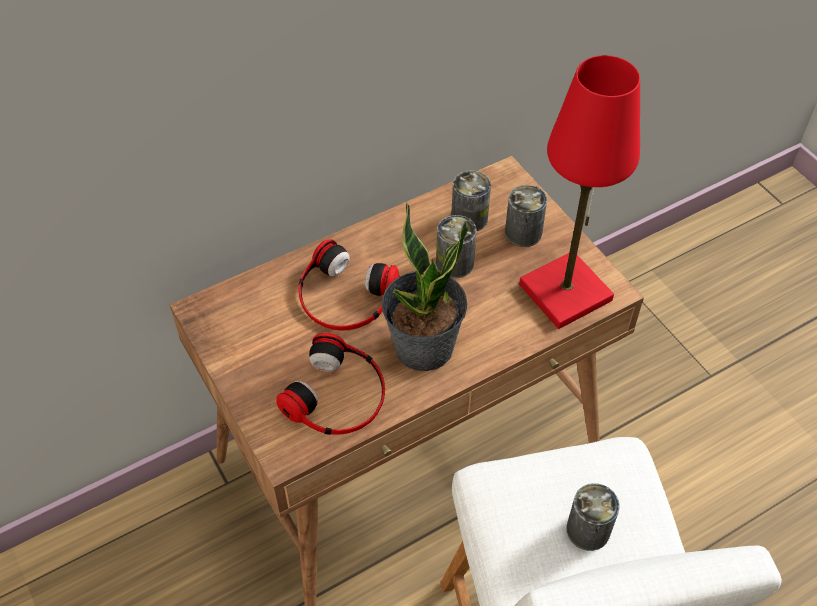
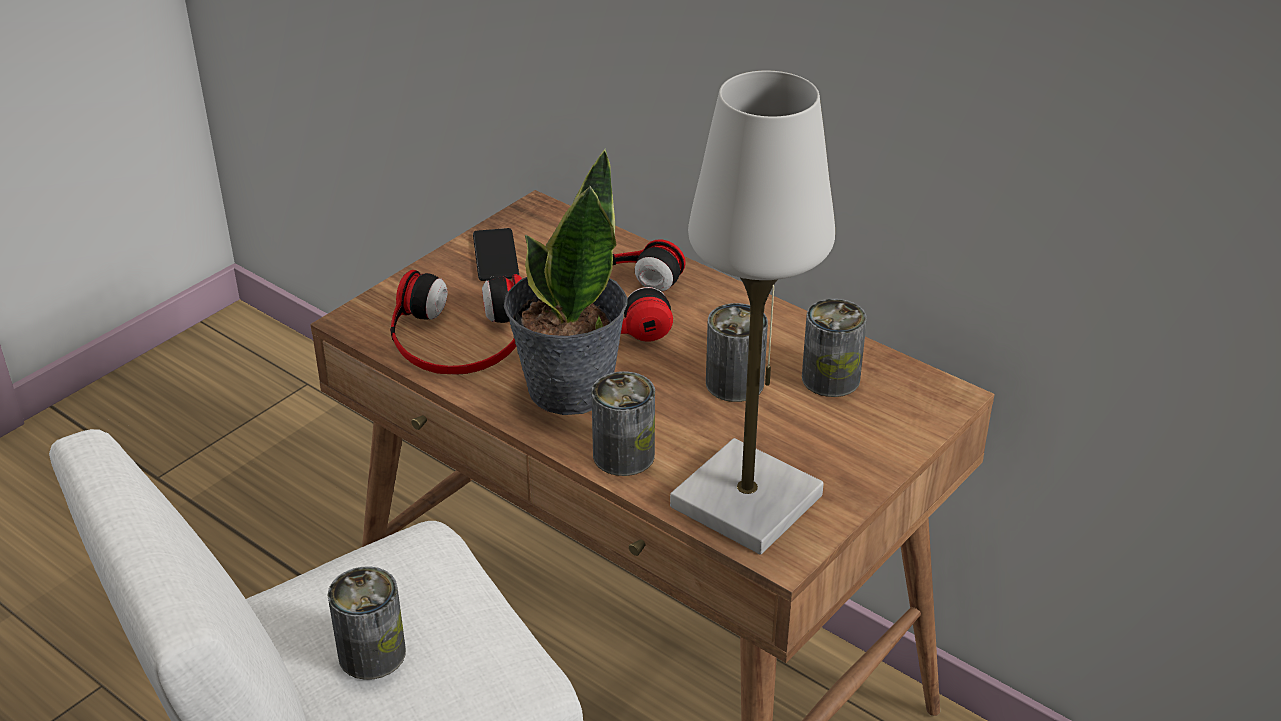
camera: 70 degrees right, 15 degrees down
can [505,185,547,247] -> can moved to [592,371,655,476]
red table lamp [519,55,640,329] -> white table lamp [670,71,835,554]
none -> phone [473,228,519,281]

